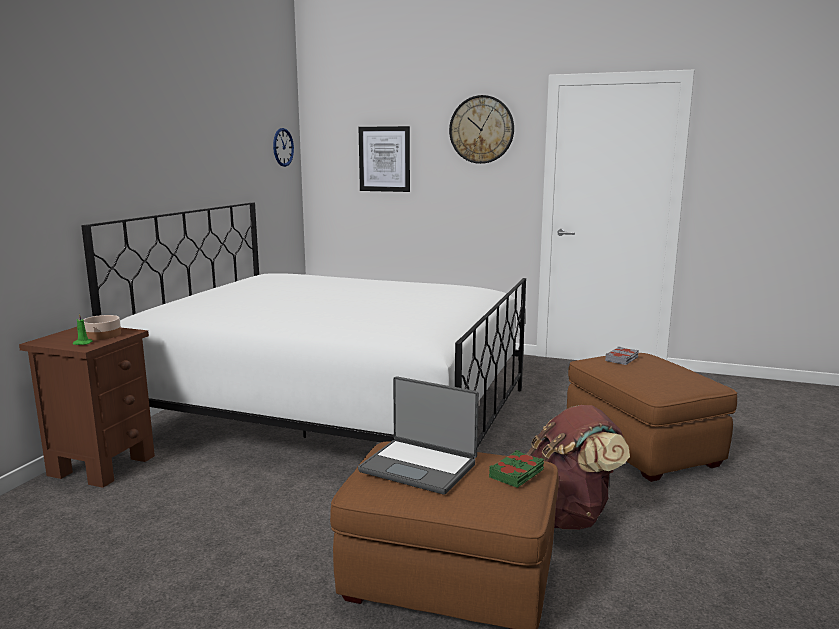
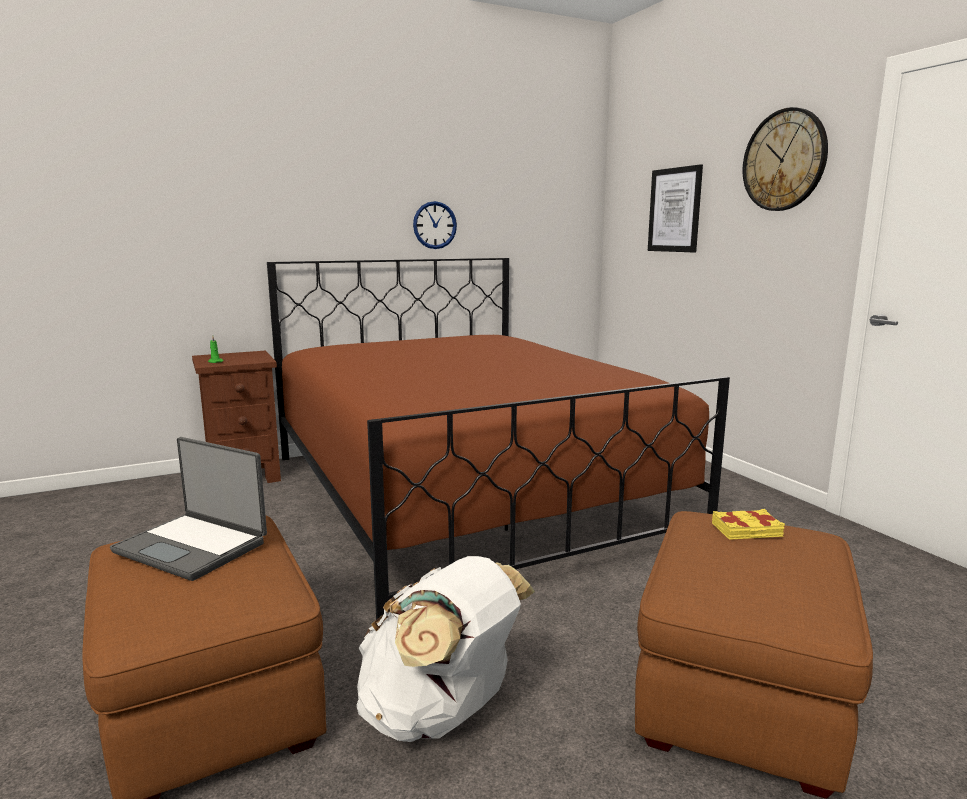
camera: 45 degrees right, 0 degrees up
white bed [81,202,526,448] -> brown bed [267,258,730,620]
bowl [83,315,121,340] -> none
wall clock [273,128,294,167] -> wall clock moved to [413,201,457,249]
laptop [358,376,479,495] -> laptop turned 45 degrees counterclockwise [110,437,267,581]
green book [489,450,544,488] -> none
brown backpack [526,405,630,530] -> white backpack [356,556,535,742]
grey book [605,346,639,365] -> yellow book [712,509,785,540]

